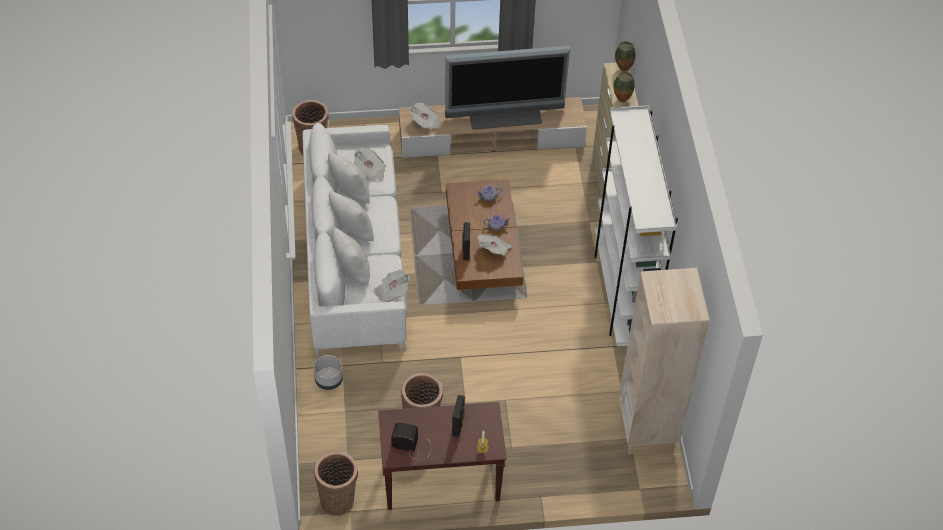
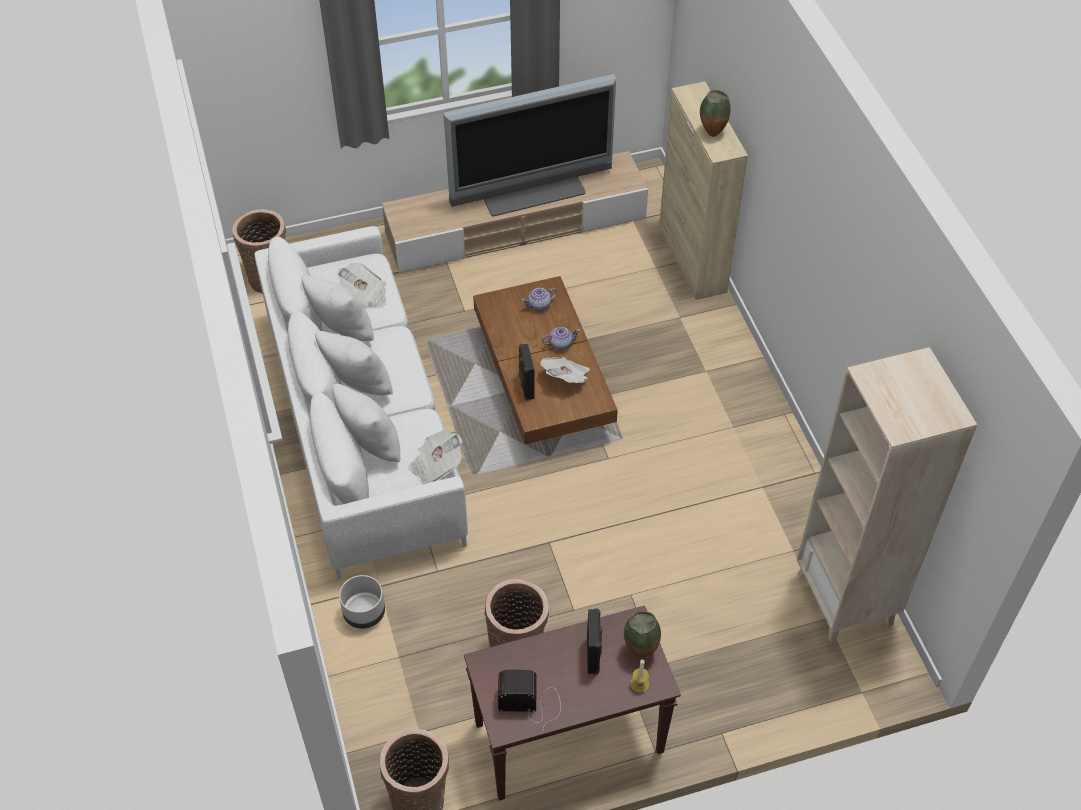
camera: 10 degrees left, 0 degrees up
newspaper [410,103,441,129] -> none
white bookcase [594,105,678,347] -> none
vase [615,41,636,72] -> vase moved to [624,611,661,657]

